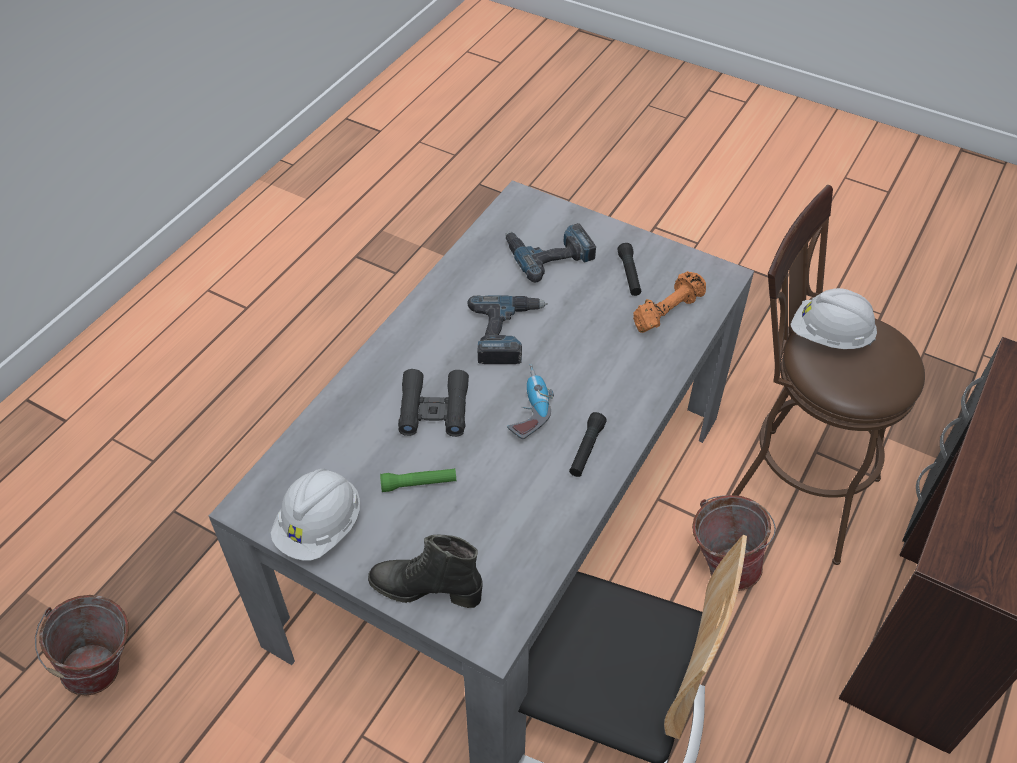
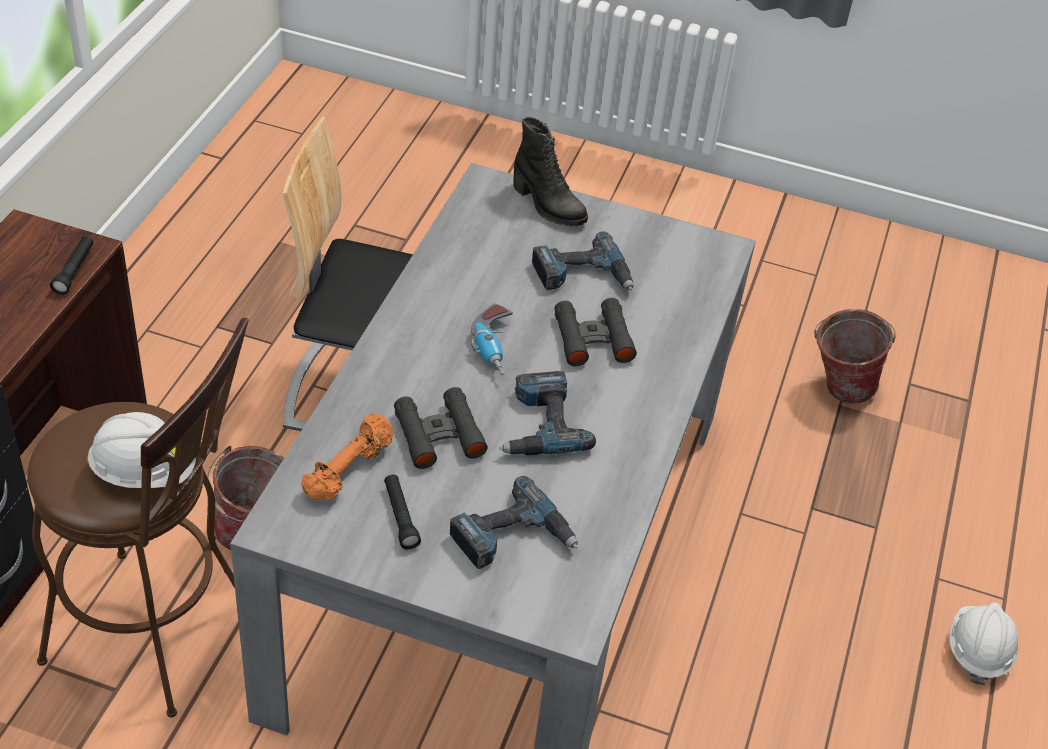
camera: 165 degrees right, 5 degrees down
white hard hat [271,469,360,561] -> white hard hat moved to [949,602,1018,685]
black boot [368,535,483,608] -> black boot turned 45 degrees clockwise [513,117,588,226]
green flashlight [380,468,456,492] -> power drill [532,231,633,290]
black flashlight [569,412,607,477] -> black flashlight moved to [50,236,94,295]
none -> black binoculars [394,387,488,469]

